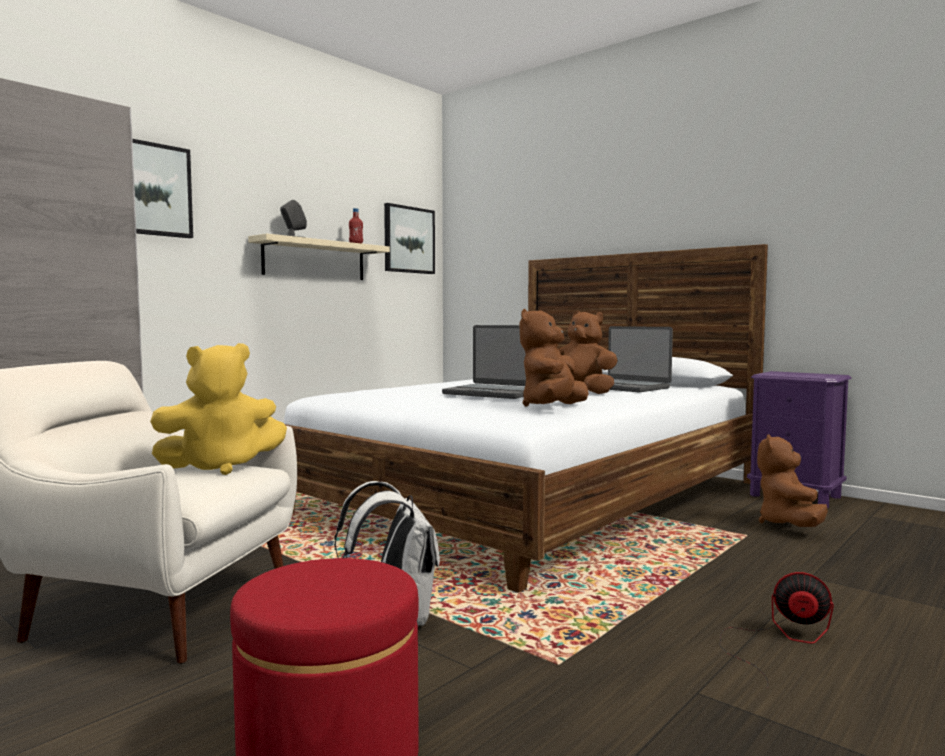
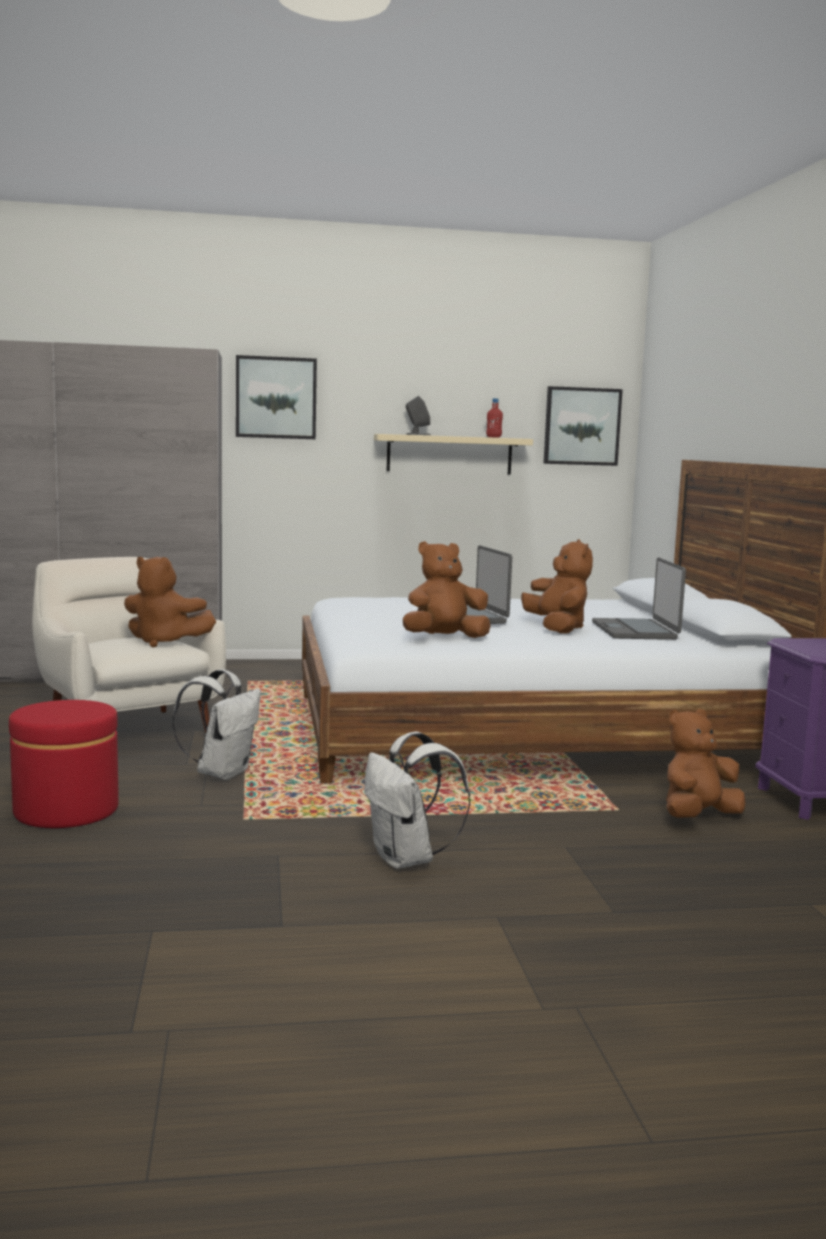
camera: 40 degrees right, 5 degrees up
yellow plush toy [150,343,287,475] -> brown plush toy [124,557,216,648]
fan [719,572,834,687] -> white backpack [364,732,470,869]

